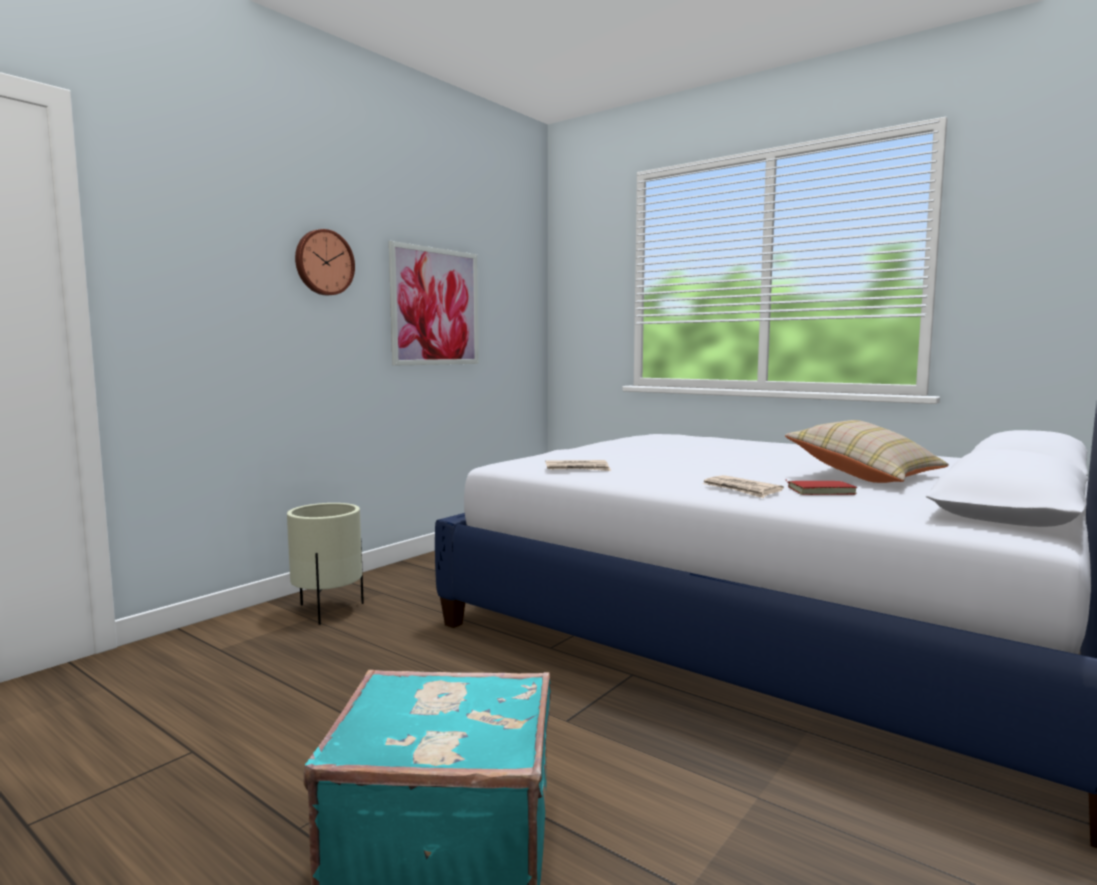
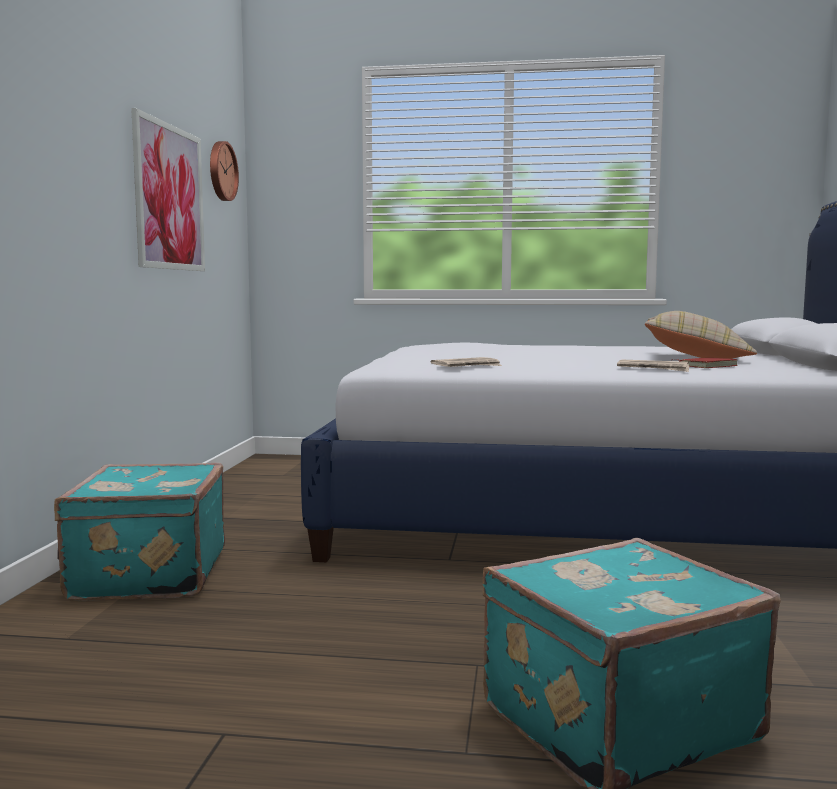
camera: 30 degrees left, 0 degrees up
beige planter [287,503,364,625] -> turquoise suitcase [54,463,225,601]
wall clock [295,229,355,295] -> wall clock moved to [210,141,239,201]

